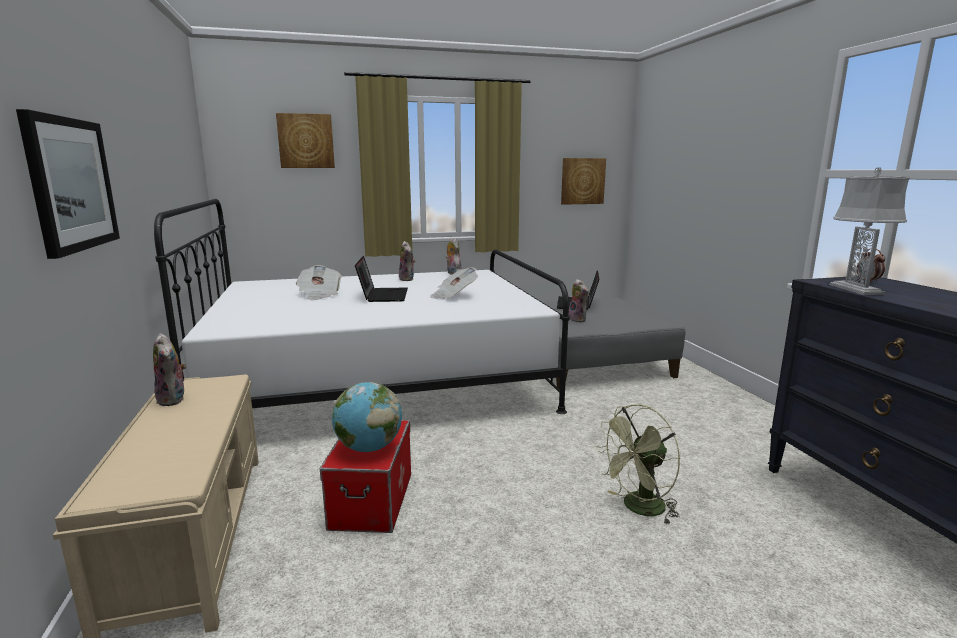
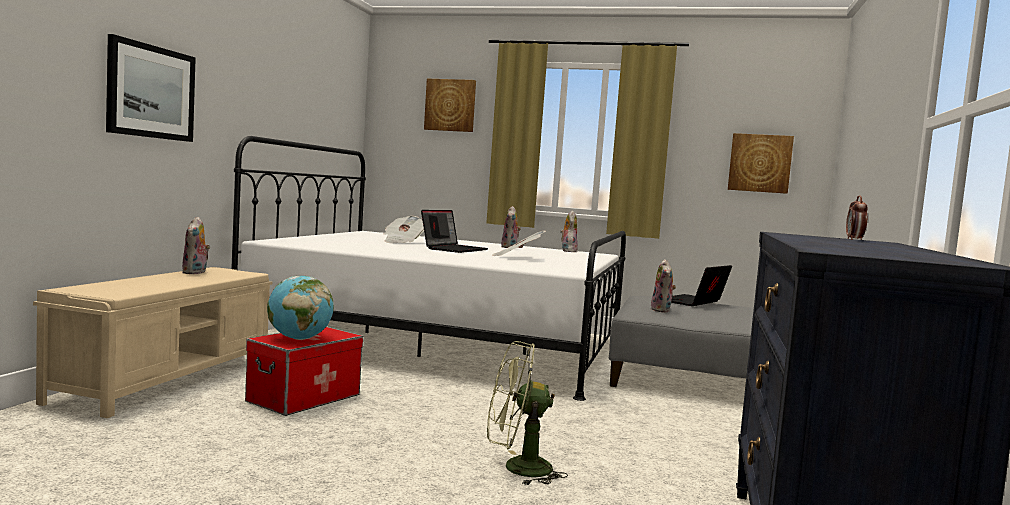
camera: 30 degrees right, 10 degrees down
grey table lamp [829,167,910,295] -> none

